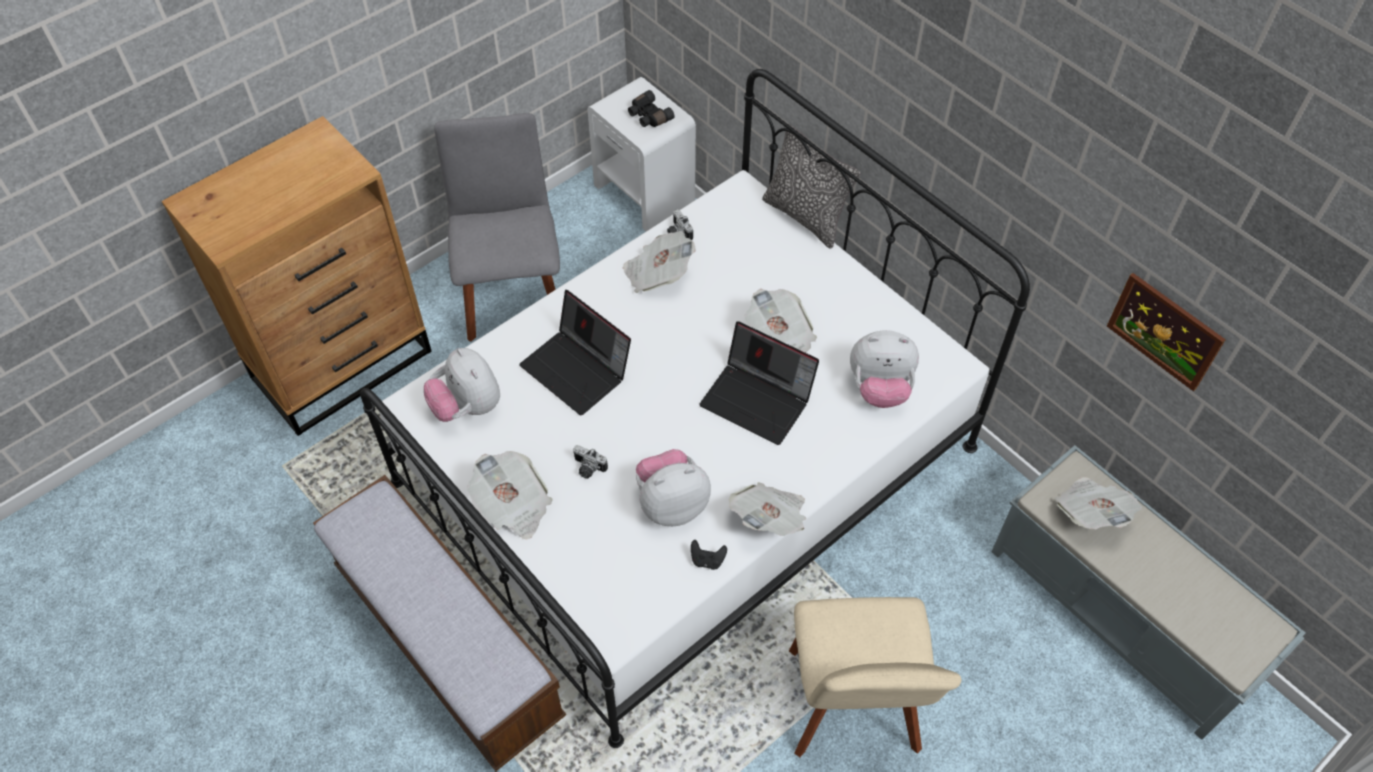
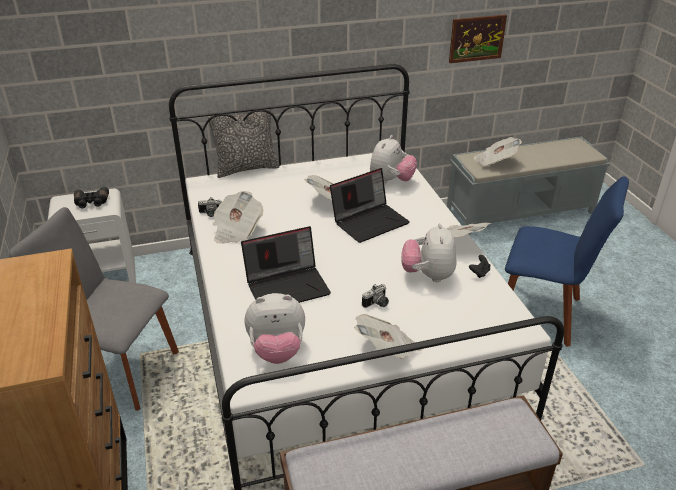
camera: 65 degrees left, 20 degrees down
beige chair [789,597,962,758] -> blue chair [505,176,629,347]

